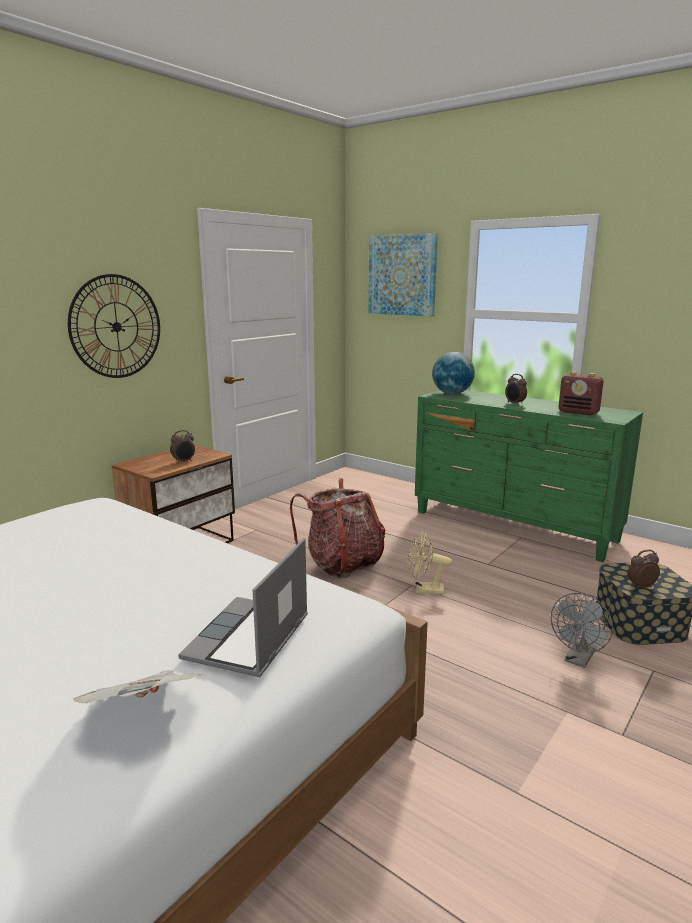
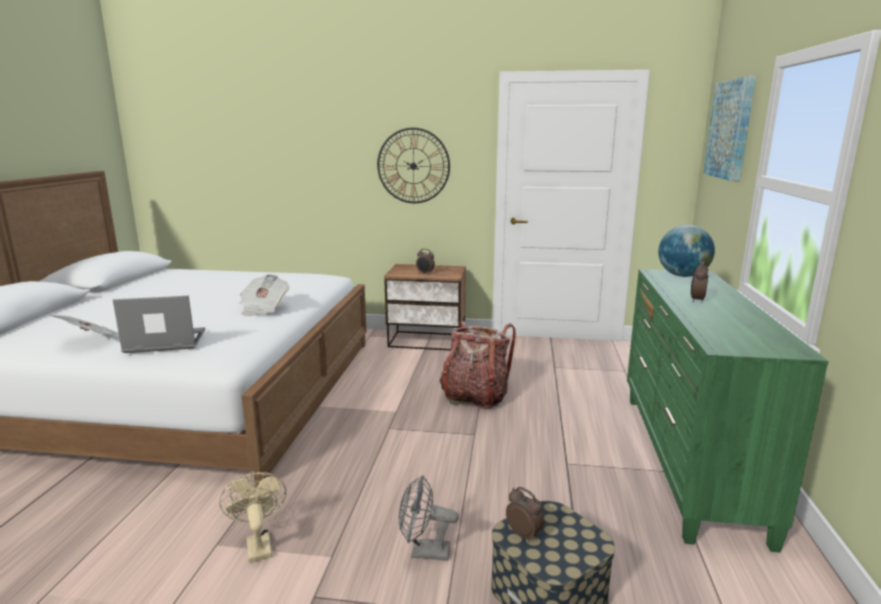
camera: 60 degrees right, 0 degrees up
beige fan [408,532,452,595] -> beige fan moved to [219,472,286,563]
radio [558,372,604,415] -> none
none -> newspaper [240,274,289,316]

